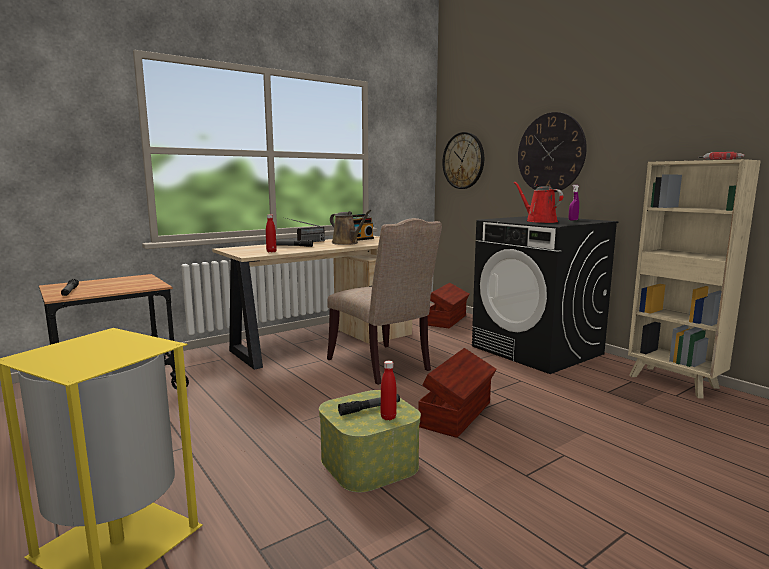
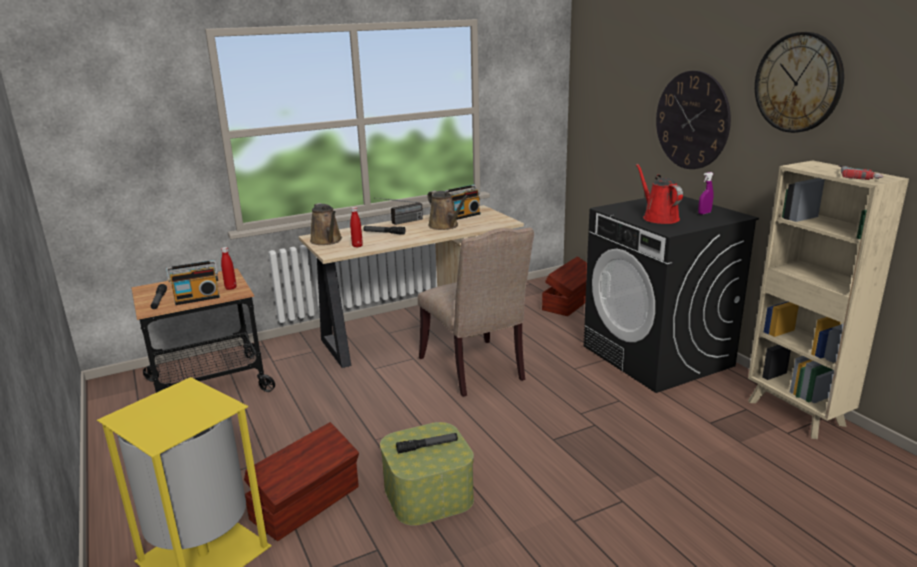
camera: 10 degrees right, 10 degrees up
red bottle [381,361,396,420] -> red bottle moved to [221,247,236,290]
brown storage box [418,348,497,438] -> brown storage box moved to [244,422,359,541]
wall clock [442,132,484,189] -> wall clock moved to [755,32,844,133]
none -> radio [166,260,220,305]
none -> brown watering can [310,203,342,245]

